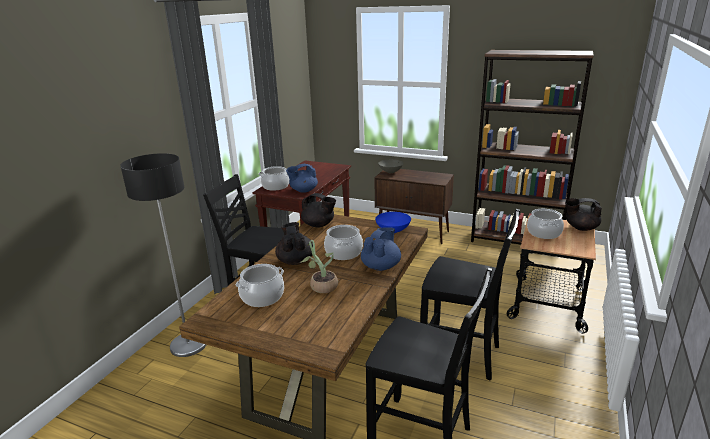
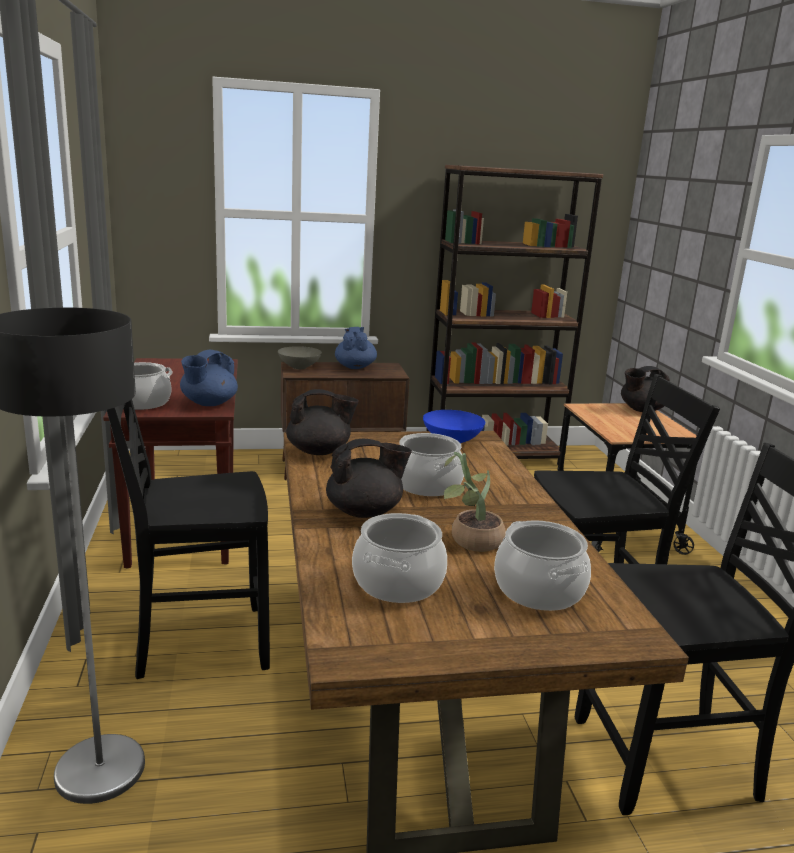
camera: 35 degrees left, 5 degrees down
black teapot [275,222,313,265] -> black teapot turned 120 degrees clockwise [326,439,412,518]
blue teapot [361,227,401,271] -> blue teapot moved to [335,327,377,369]
cooking pot [527,209,564,239] -> cooking pot moved to [494,520,591,611]

